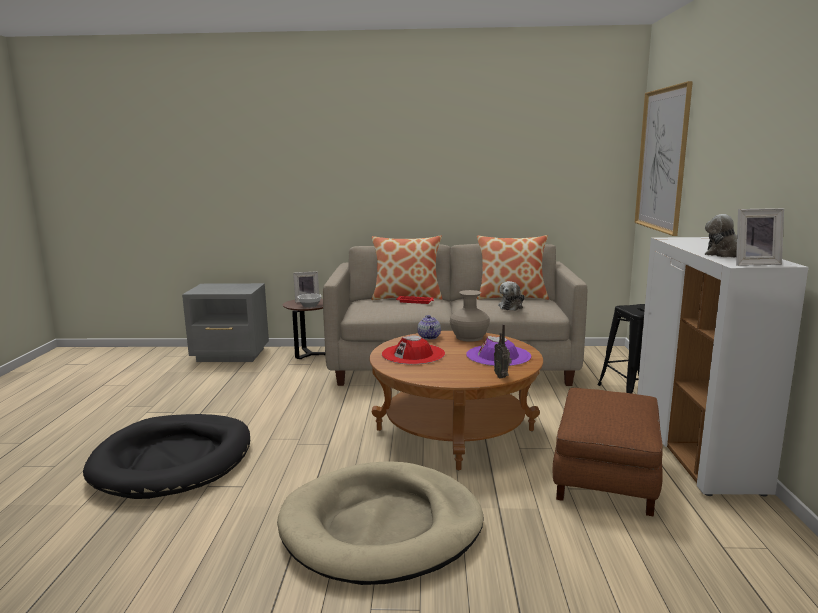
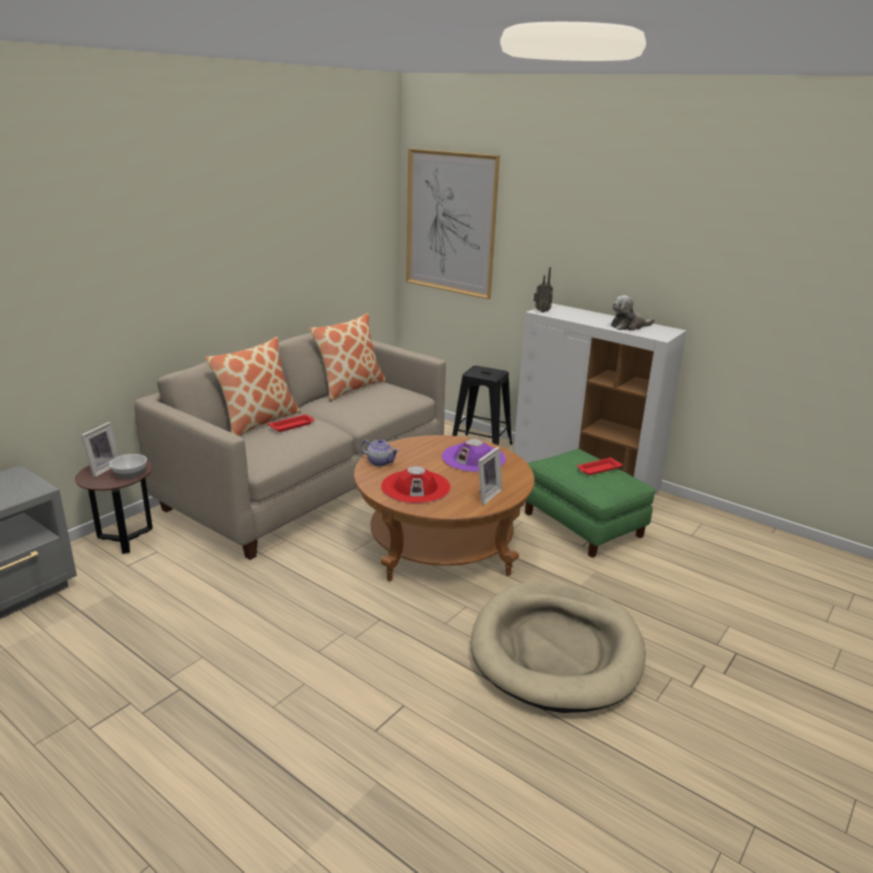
camera: 55 degrees left, 10 degrees up
black dog bed [83,414,250,499] -> none
beige vase [450,290,490,342] -> none
radio [494,324,512,379] -> radio moved to [533,267,553,312]
plush toy [498,281,525,311] -> none
brown ottoman [553,388,663,516] -> green ottoman [525,449,655,558]
picture frame [736,208,784,266] -> picture frame moved to [478,447,502,505]
none -> red tray [577,457,622,475]

